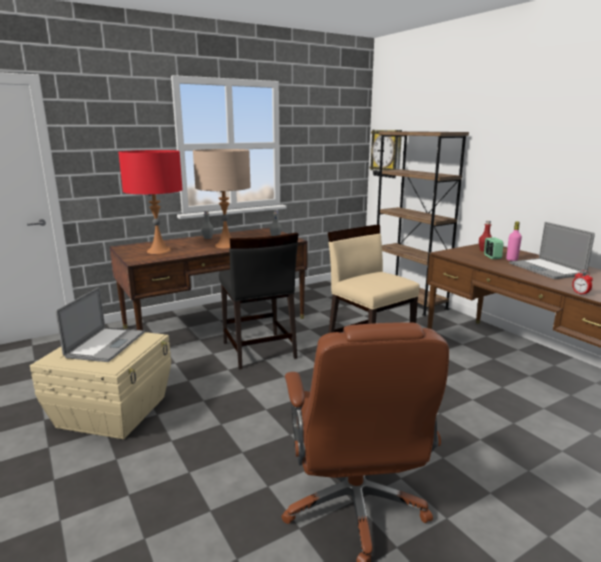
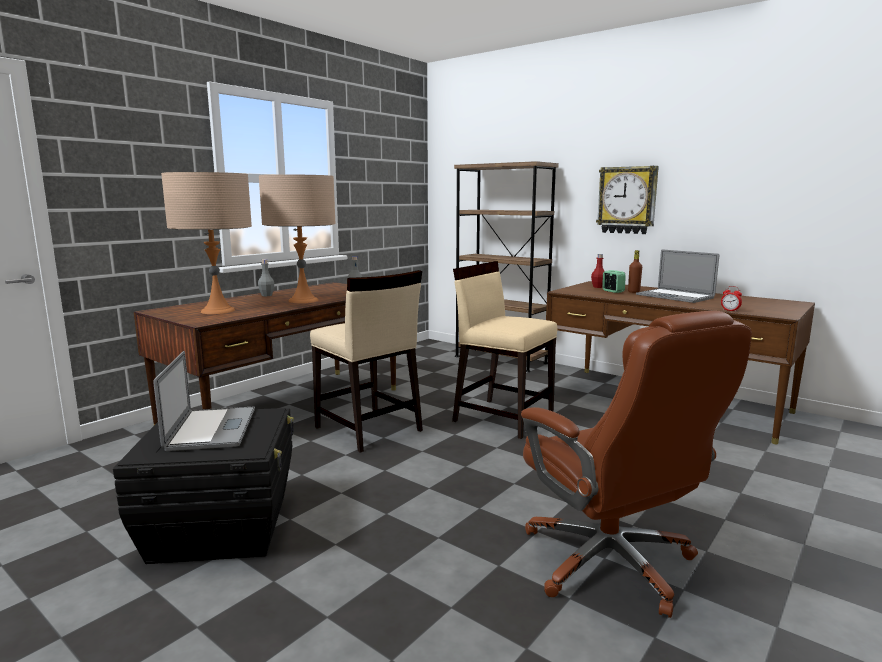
camera: 20 degrees left, 5 degrees down
beige storage box [30,332,171,439] -> black storage box [113,408,294,564]
red table lamp [118,150,182,254] -> beige table lamp [161,172,252,314]
black chair [219,232,298,370] -> beige chair [310,270,423,453]
wall clock [369,130,402,178] -> wall clock moved to [596,166,659,234]
pink bottle [506,221,522,261] -> brown bottle [628,250,642,293]

